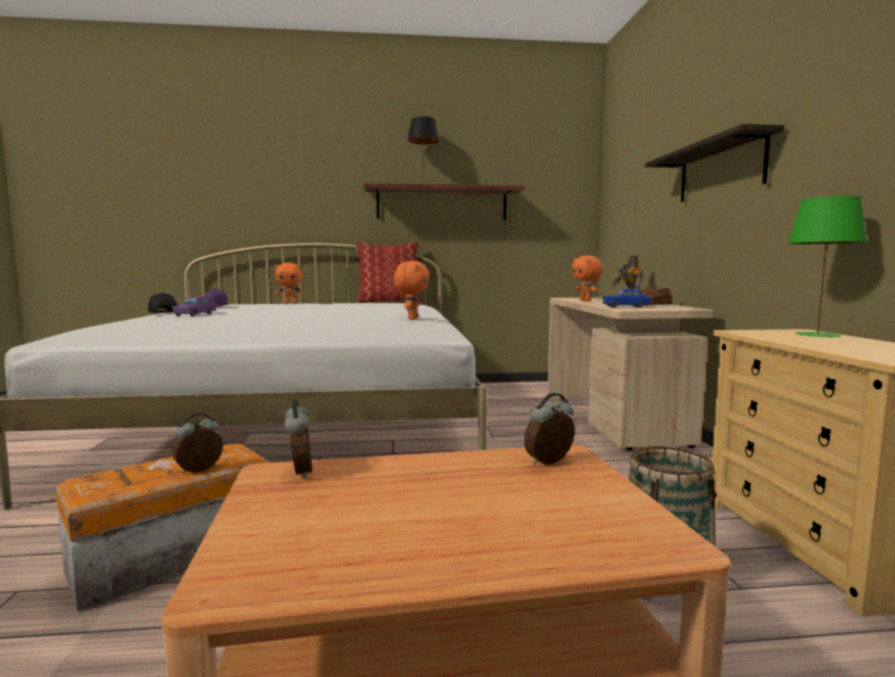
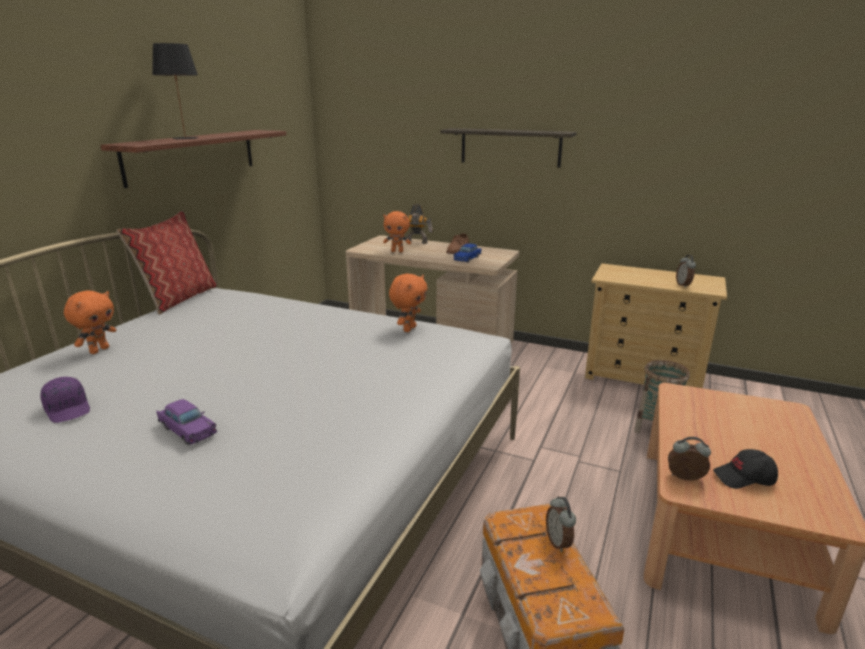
camera: 60 degrees left, 15 degrees up
black cap [148,293,177,313] -> black cap moved to [713,449,778,489]
orange plush toy [394,261,430,320] -> orange plush toy turned 75 degrees clockwise [389,274,428,332]
alarm clock [524,393,575,465] -> alarm clock moved to [676,255,696,288]
green table lamp [788,196,867,338] -> none

